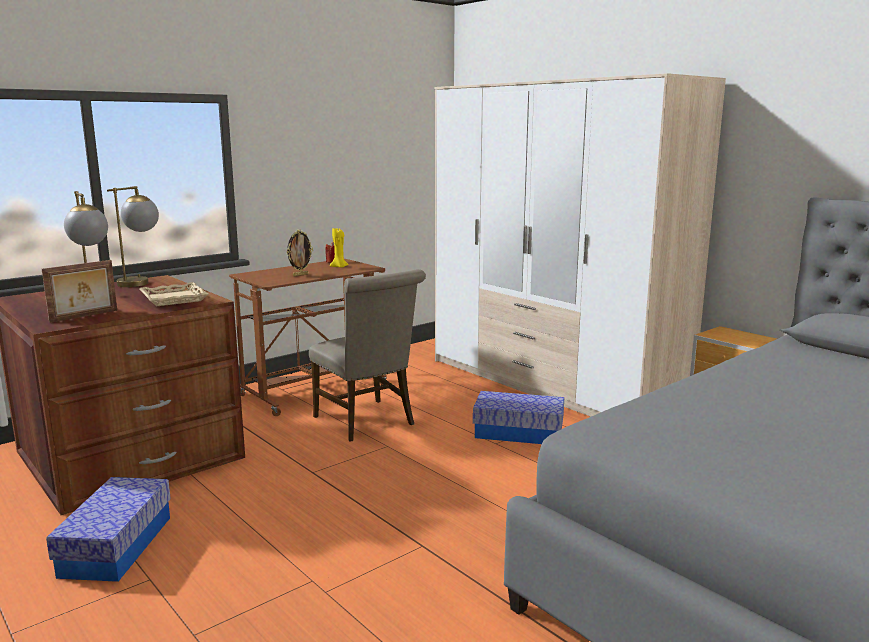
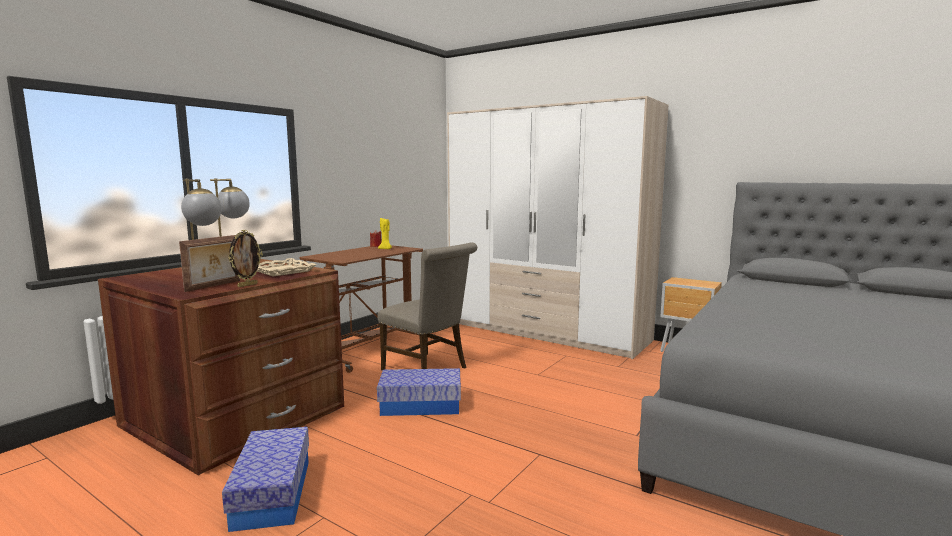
camera: 15 degrees left, 5 degrees down
picture frame [286,230,313,277] -> picture frame moved to [228,230,263,287]
storage box [473,391,564,444] -> storage box moved to [377,368,461,416]

